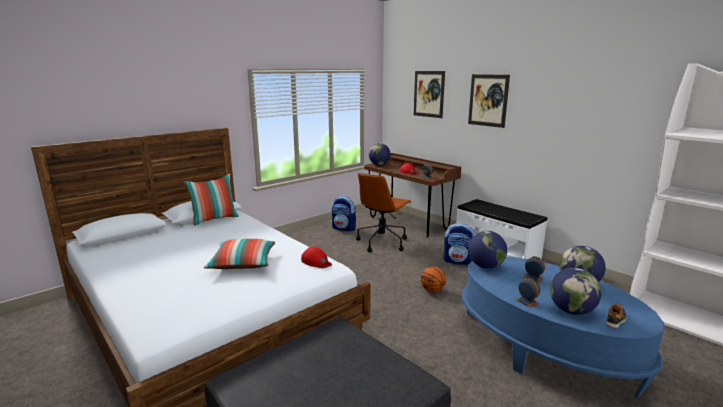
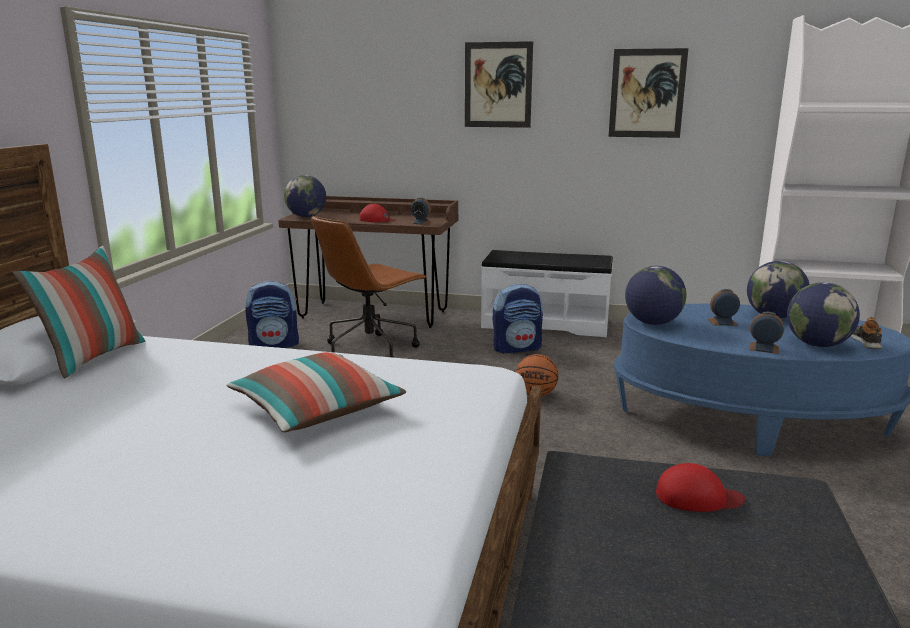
camera: 35 degrees left, 0 degrees up
red cap [301,247,332,268] -> red cap moved to [656,463,745,512]
brown office chair [356,173,412,252] -> brown office chair turned 45 degrees clockwise [311,216,426,358]
picture [414,71,445,118] -> picture moved to [608,48,688,138]

